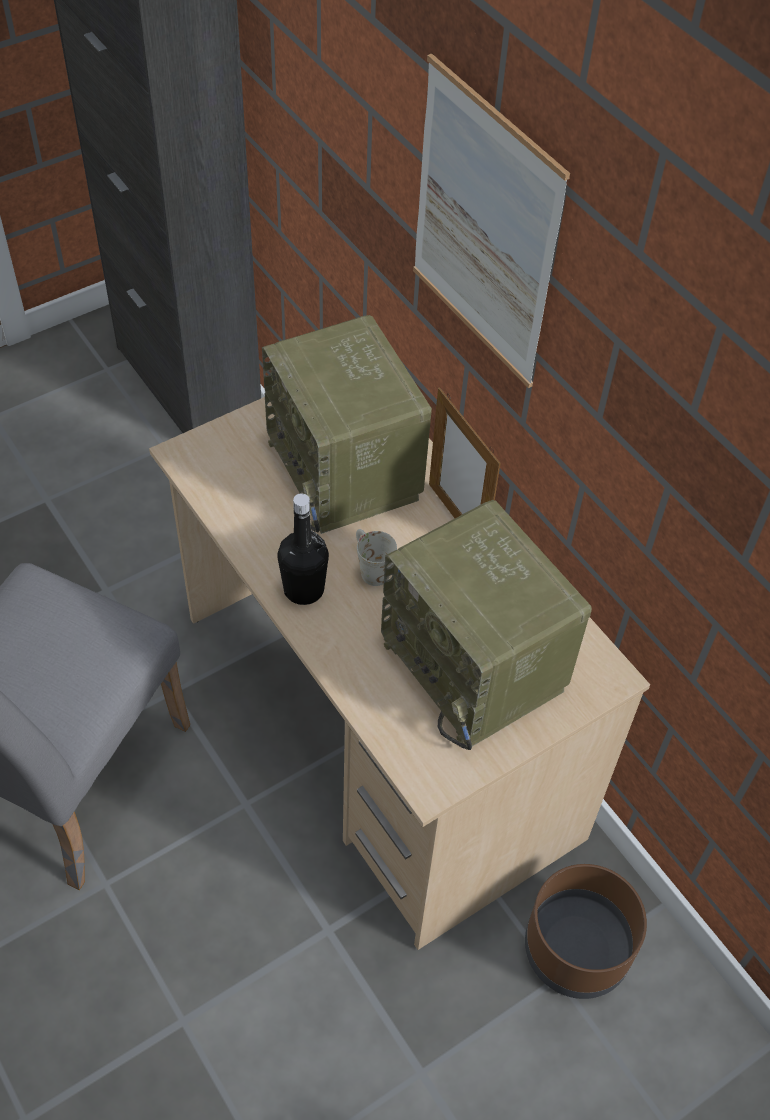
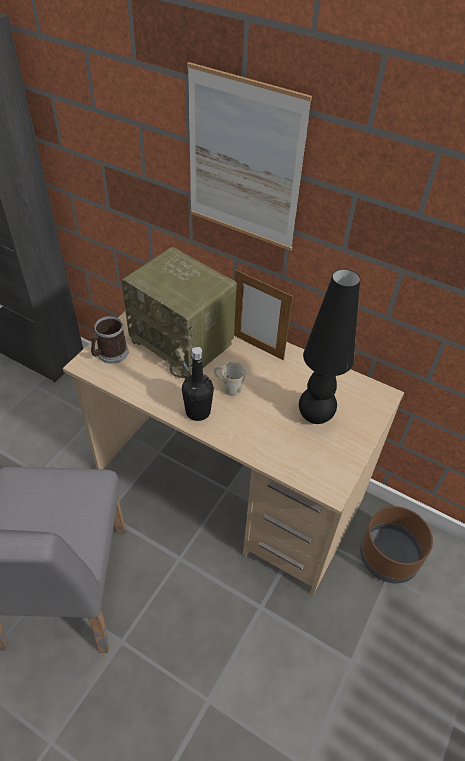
camera: 25 degrees left, 5 degrees down
radio [381,500,592,750] -> black table lamp [299,269,360,424]
none -> mug [89,316,129,364]

